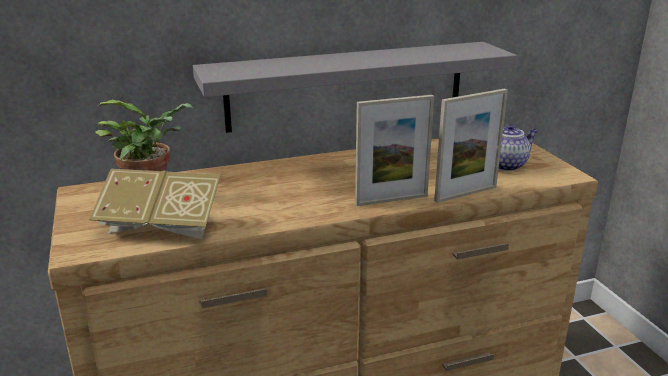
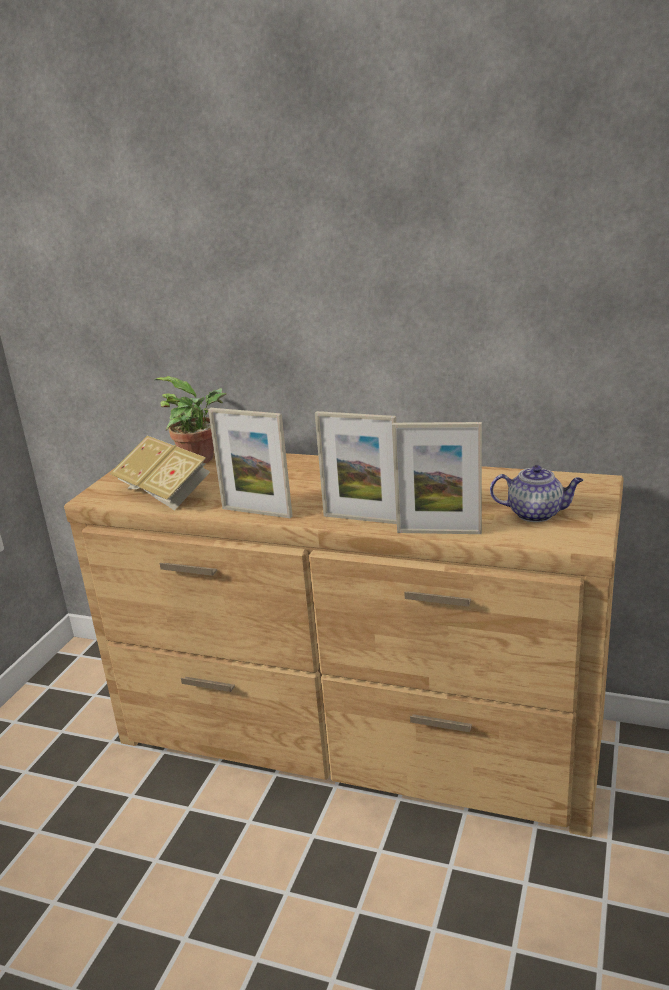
camera: 40 degrees right, 0 degrees up
grey shelf [193,42,517,133] -> none
none -> picture frame [208,408,292,518]

